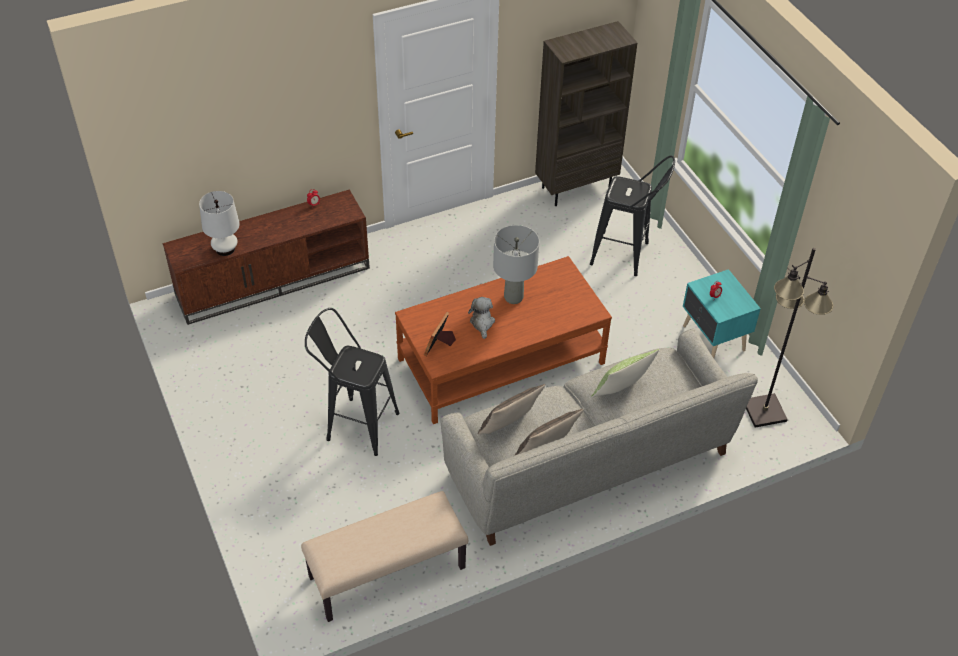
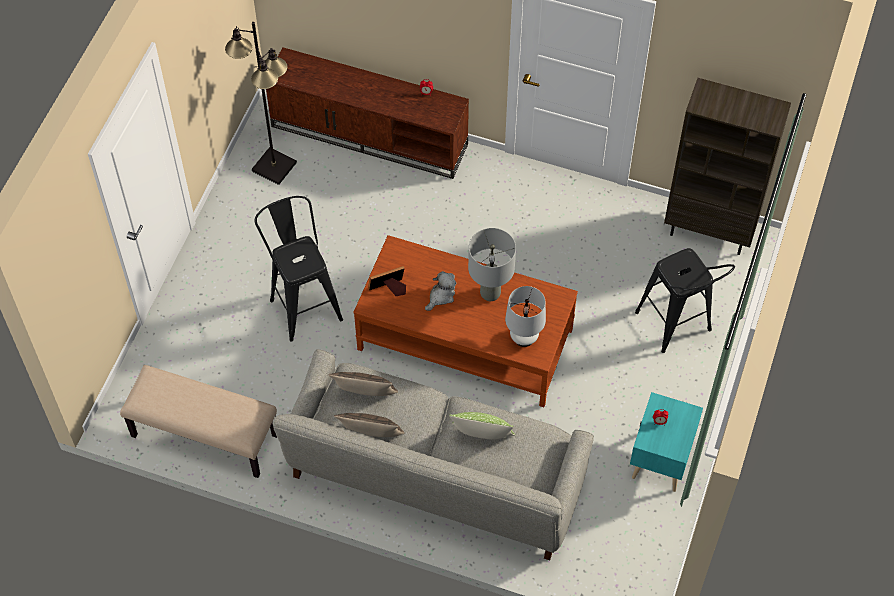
camera: 45 degrees right, 10 degrees up
white table lamp [199,191,240,256] -> white table lamp moved to [505,286,546,347]
black floor lamp [746,248,834,428] -> black floor lamp moved to [225,22,297,185]

